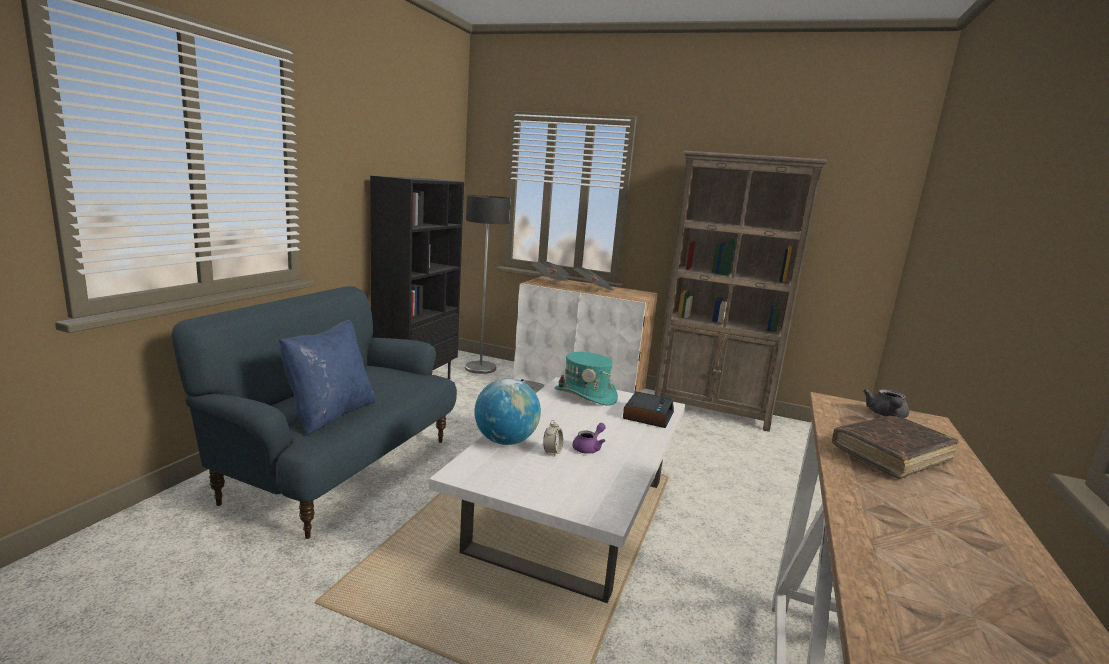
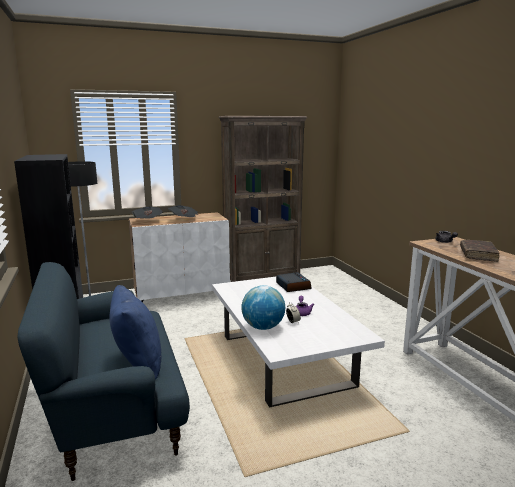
camera: 40 degrees left, 0 degrees up
turquoise hat [555,352,618,406] -> none

